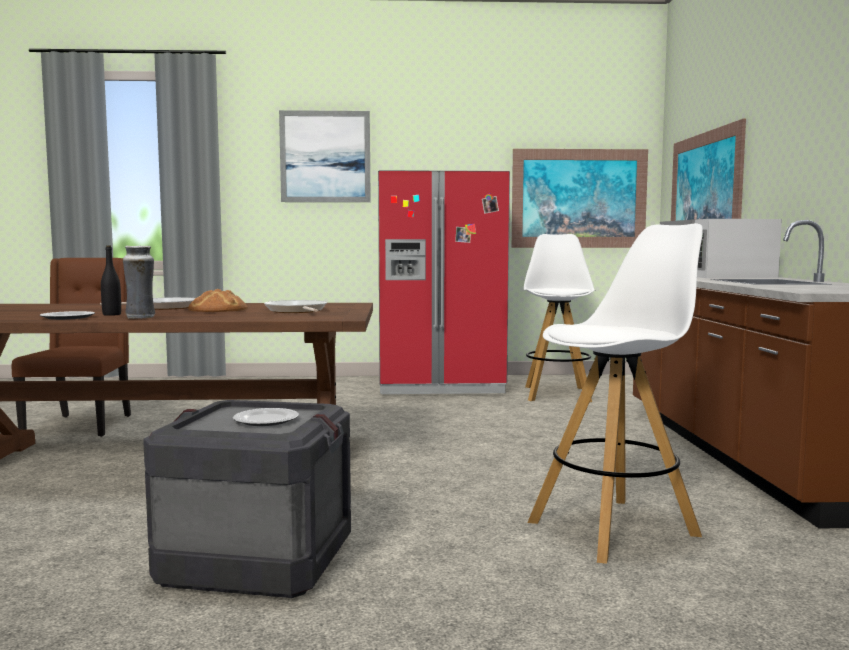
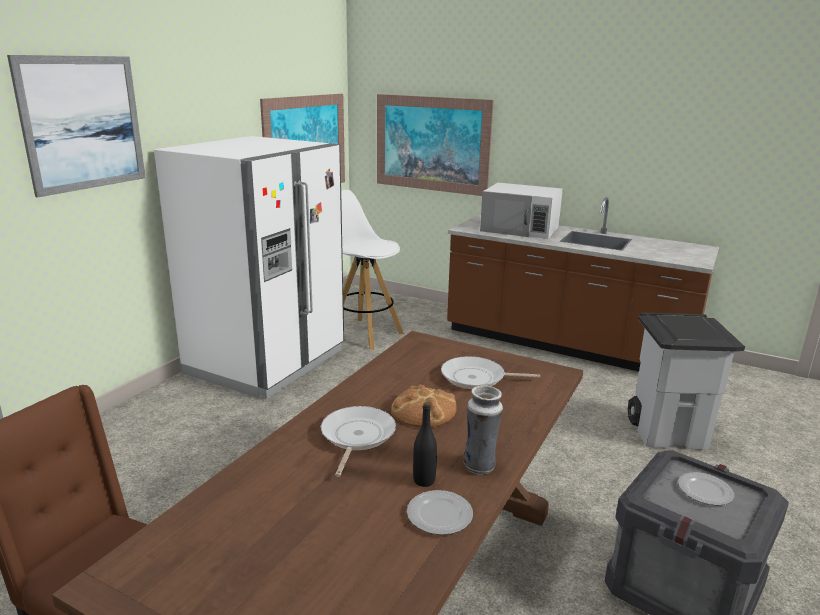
camera: 60 degrees left, 15 degrees up
red fridge [378,170,510,394] -> white fridge [154,136,344,399]
white stool [527,223,703,564] -> grey trash can [628,312,745,450]

